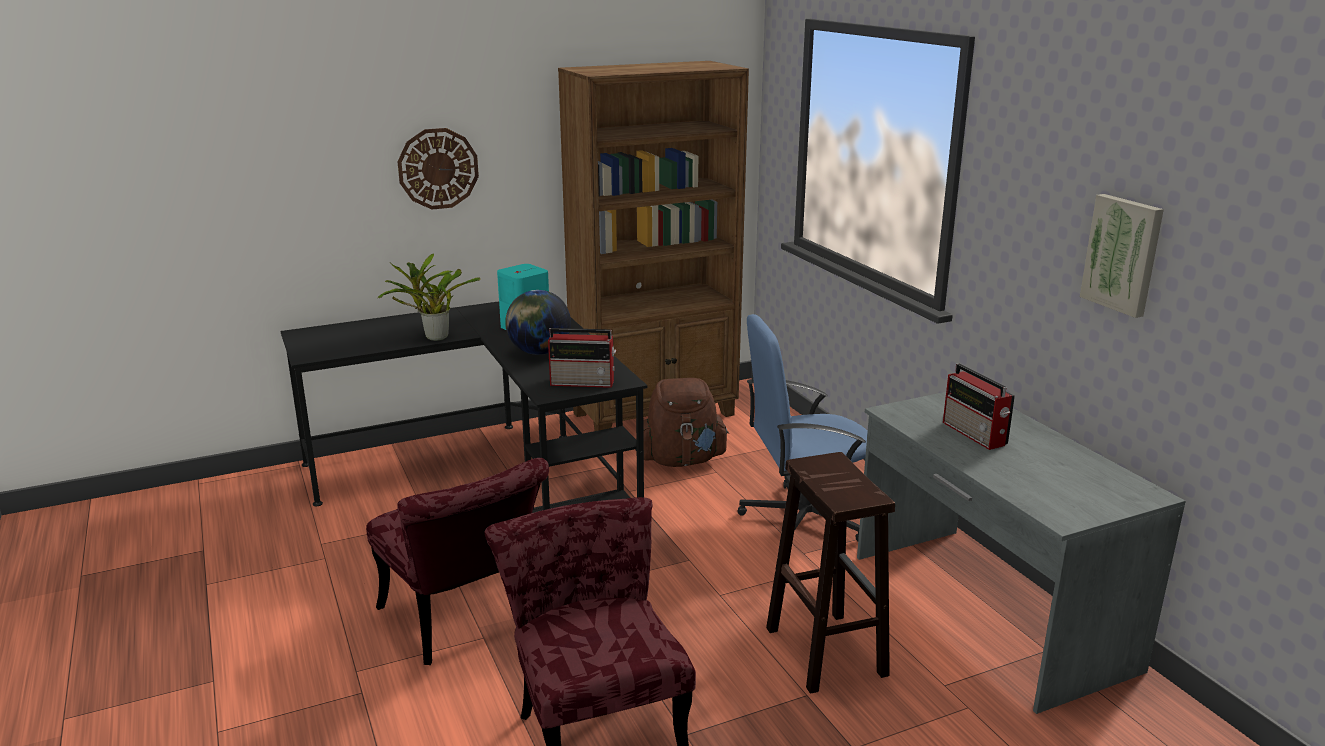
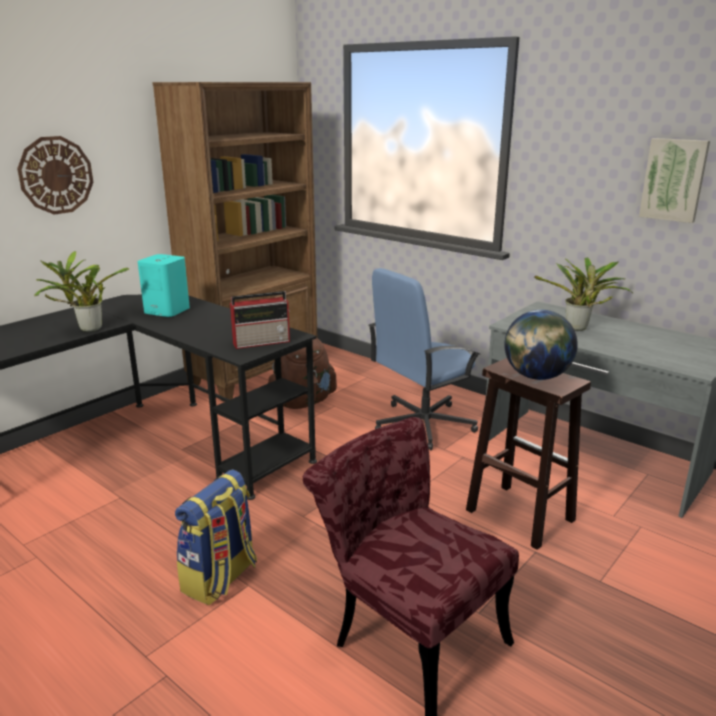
camera: 25 degrees left, 0 degrees up
red chair [366,458,549,665] -> backpack [175,469,257,605]
globe [505,290,571,355] -> globe moved to [504,310,578,380]
radio [943,363,1015,450] -> potted plant [534,258,634,331]

